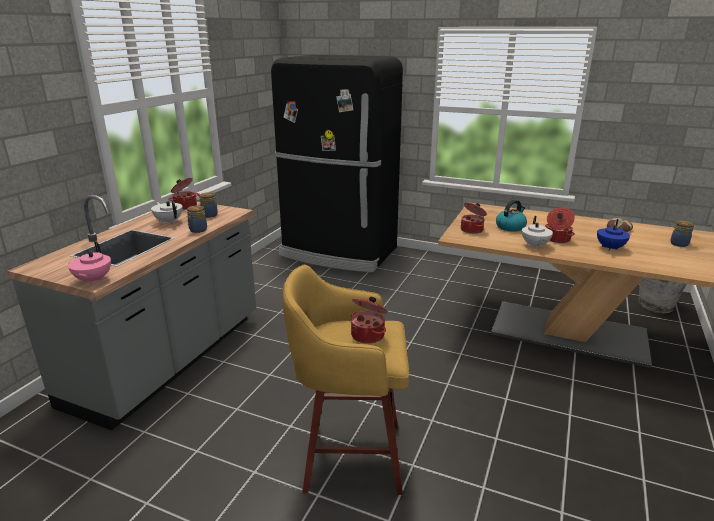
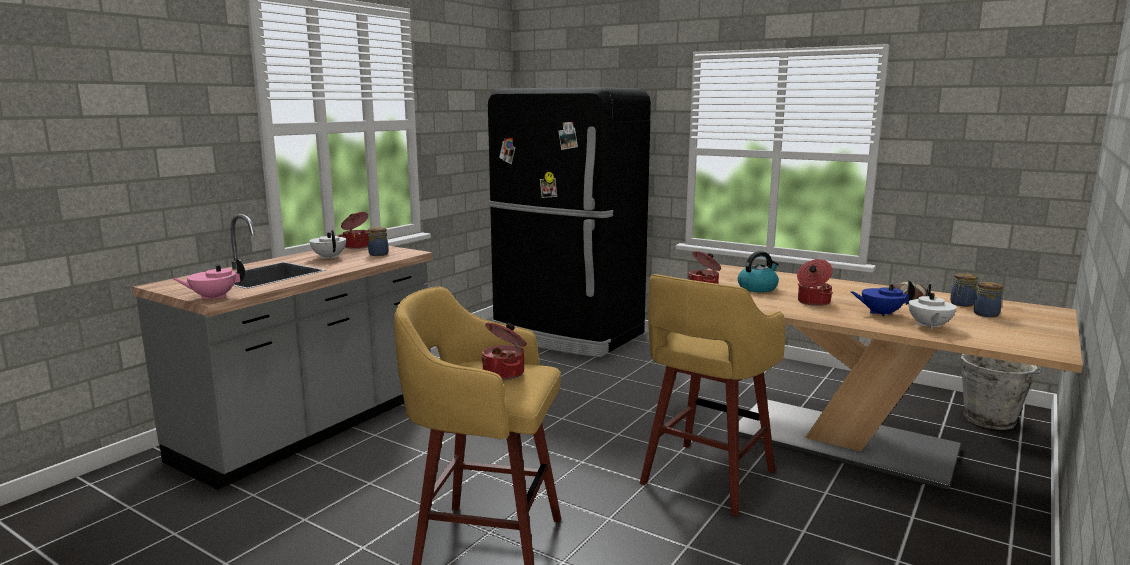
camera: 10 degrees right, 10 degrees down
pink teapot [68,241,111,285] -> pink teapot turned 60 degrees clockwise [174,258,245,300]
jar [186,205,207,233] -> jar moved to [950,273,978,307]
white teapot [522,216,553,249] -> white teapot moved to [908,284,957,330]
blue teapot [597,219,630,251] -> blue teapot turned 60 degrees clockwise [851,280,915,317]
none -> yellow stool [640,274,785,517]

